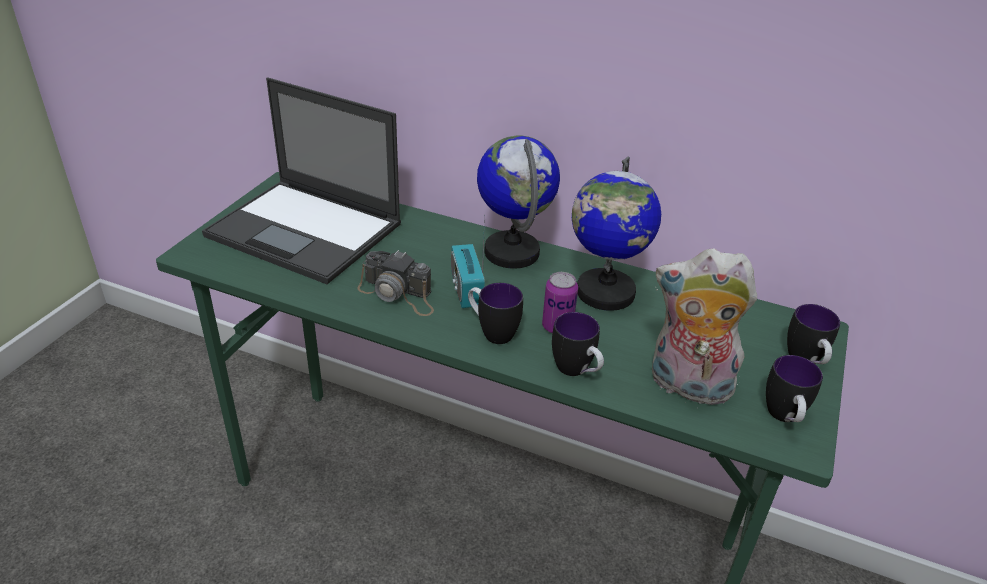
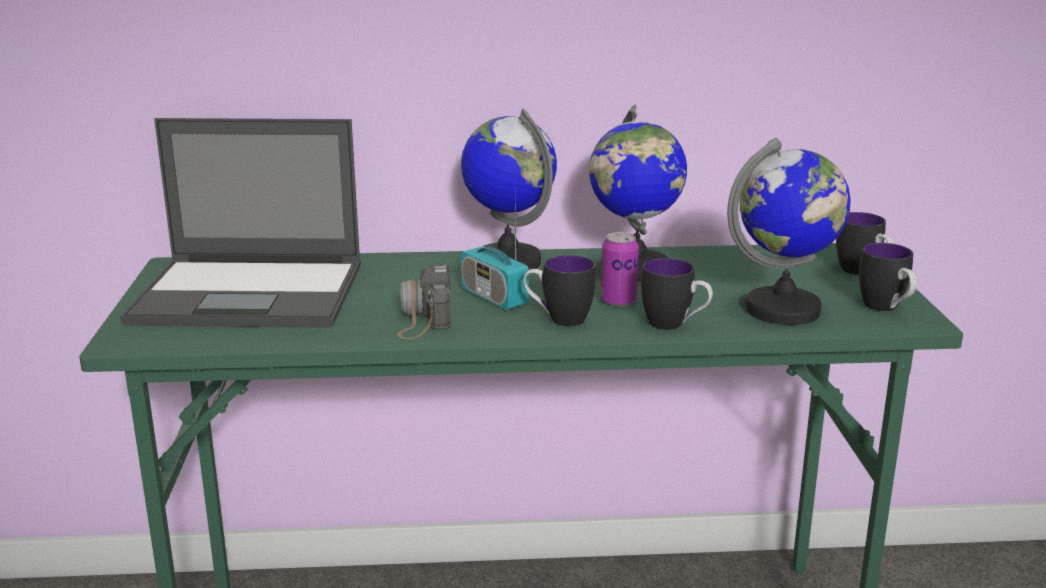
camera: 25 degrees left, 15 degrees down
camera [357,250,434,316] -> camera turned 90 degrees clockwise [397,263,451,339]
plush toy [652,248,757,409] -> globe [727,138,850,325]

